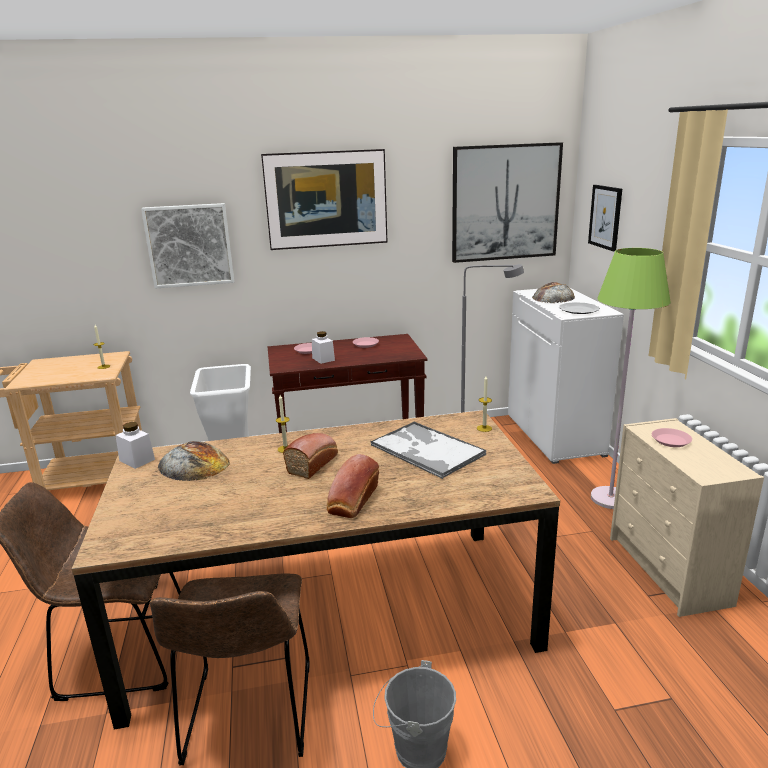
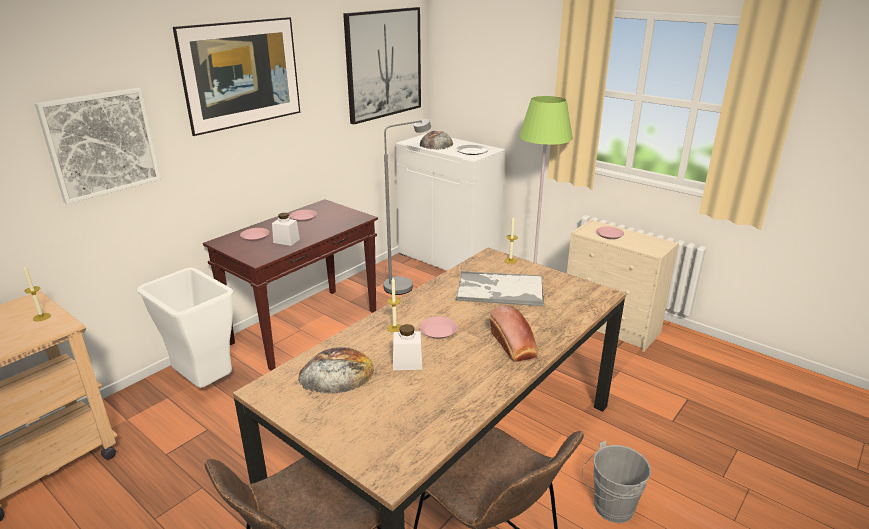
camera: 40 degrees left, 5 degrees up
white jar [115,422,155,469] -> white jar moved to [393,324,423,370]
bread [283,433,338,479] -> pink plate [419,317,457,339]
picture [588,185,622,251] -> none

